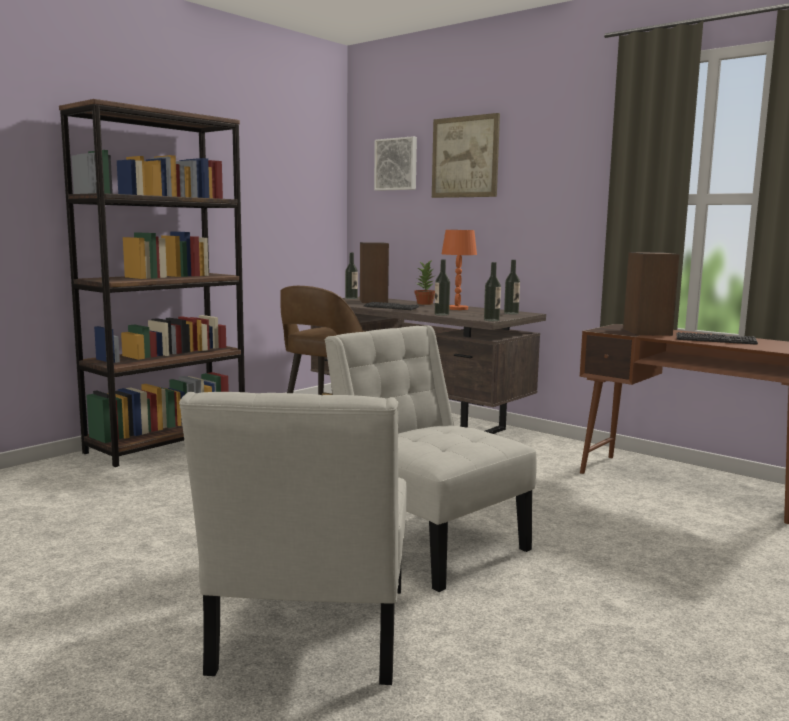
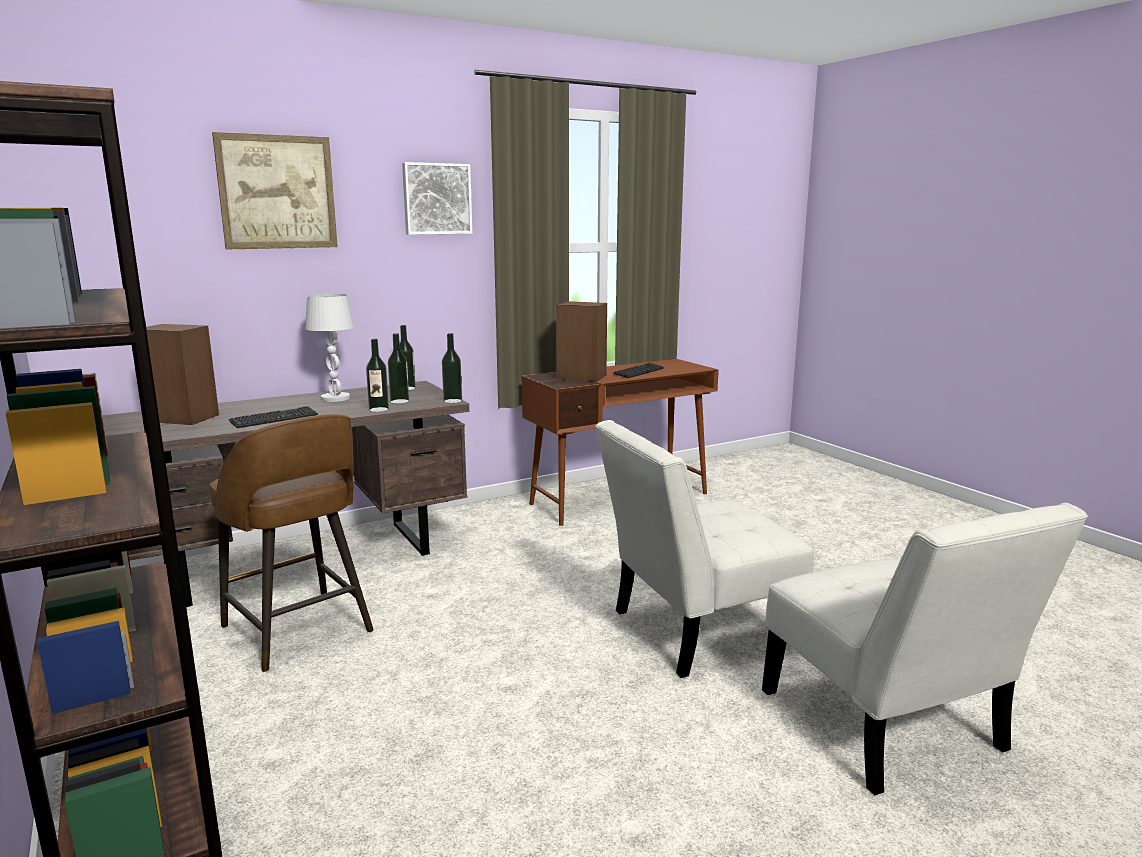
camera: 70 degrees left, 5 degrees up
white chair [179,392,407,685] -> white chair turned 45 degrees clockwise [762,503,1088,795]
bottle [345,253,358,299] -> bottle moved to [388,333,409,404]
picture [374,136,417,191] -> picture moved to [402,162,472,235]
potted plant [415,260,435,305] -> none
orange table lamp [442,230,477,310] -> white table lamp [305,294,354,402]

